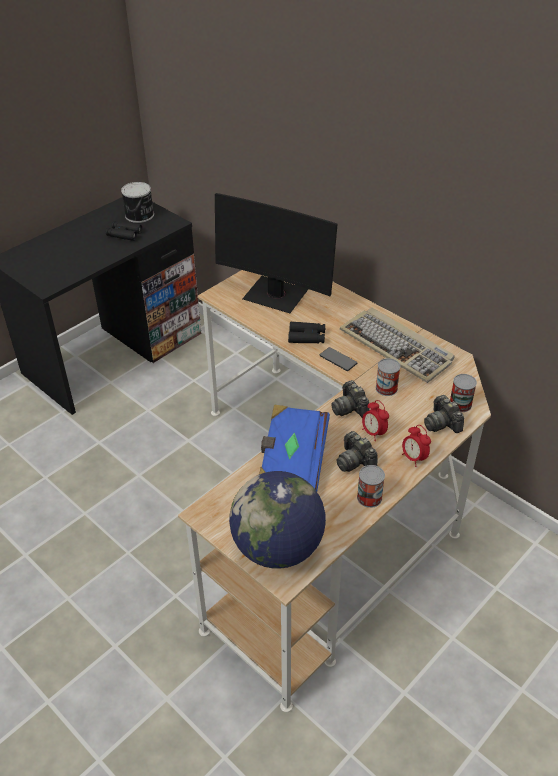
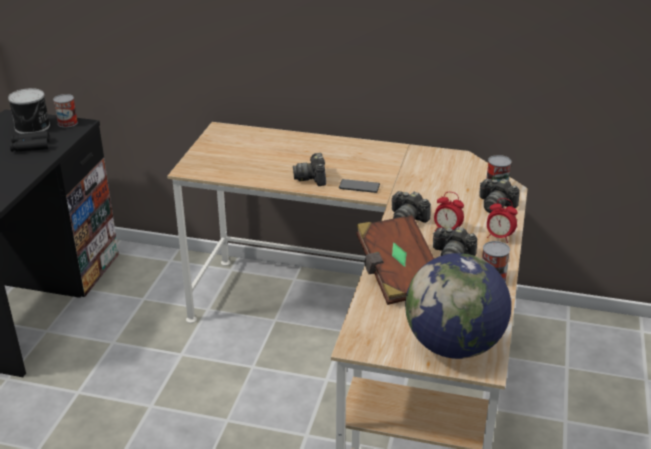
camera: 30 degrees left, 10 degrees down
monitor [215,193,338,313] -> none
blue book [259,404,330,491] -> brown book [356,215,434,305]
black binoculars [288,322,325,344] -> camera [293,153,326,186]
keyboard [340,308,454,383] -> none
can [376,358,401,396] -> can moved to [53,94,78,128]

